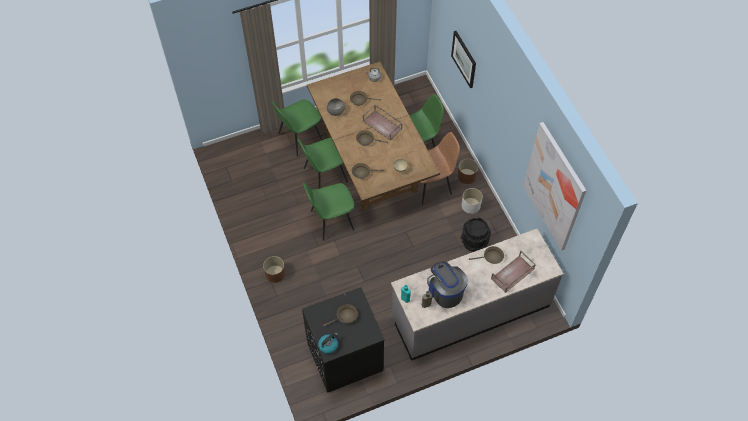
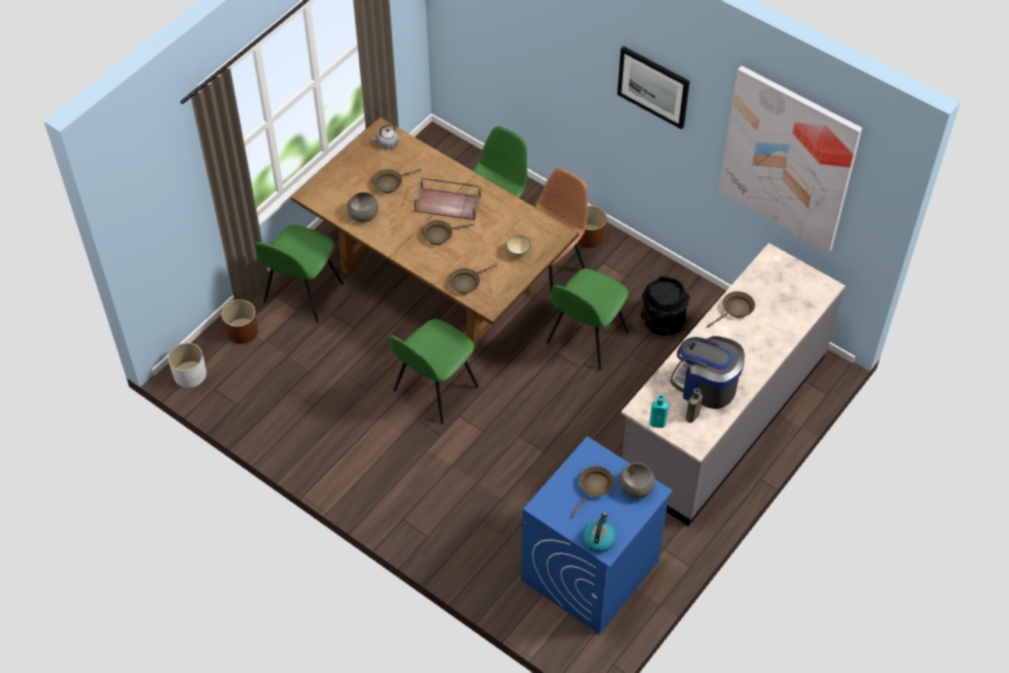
camera: 30 degrees left, 5 degrees down
brown planter [263,256,285,283] -> brown planter moved to [221,300,258,344]
green chair [297,138,348,189] -> green chair moved to [546,269,629,371]
black washing machine [302,287,385,393] -> blue washing machine [521,436,673,634]
picture [451,31,476,88] -> picture moved to [617,46,690,129]
white planter [462,188,483,214] -> white planter moved to [168,343,206,388]
brown tray [491,251,536,293] -> none
none -> grey bowl [619,463,655,498]

